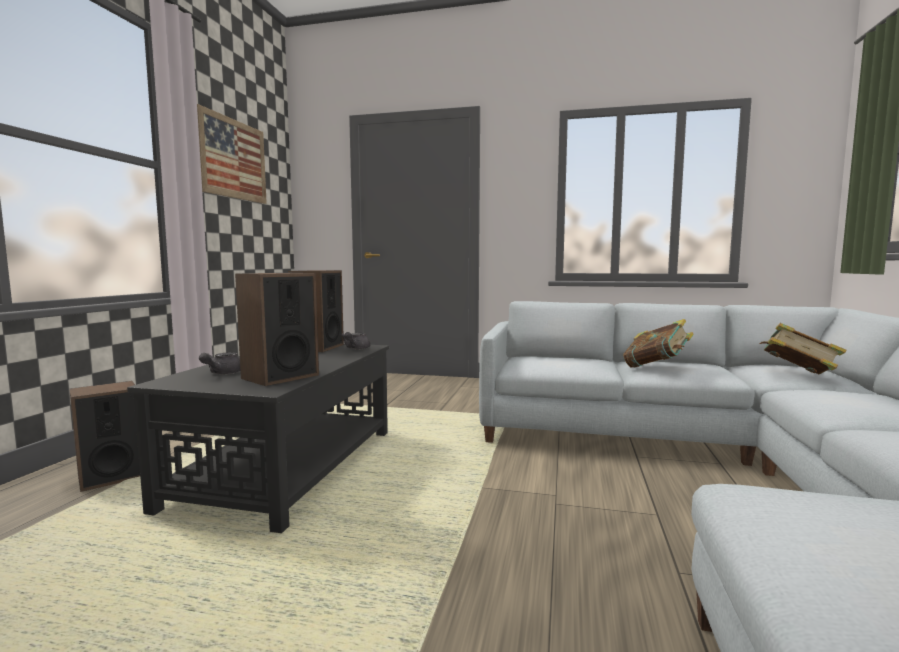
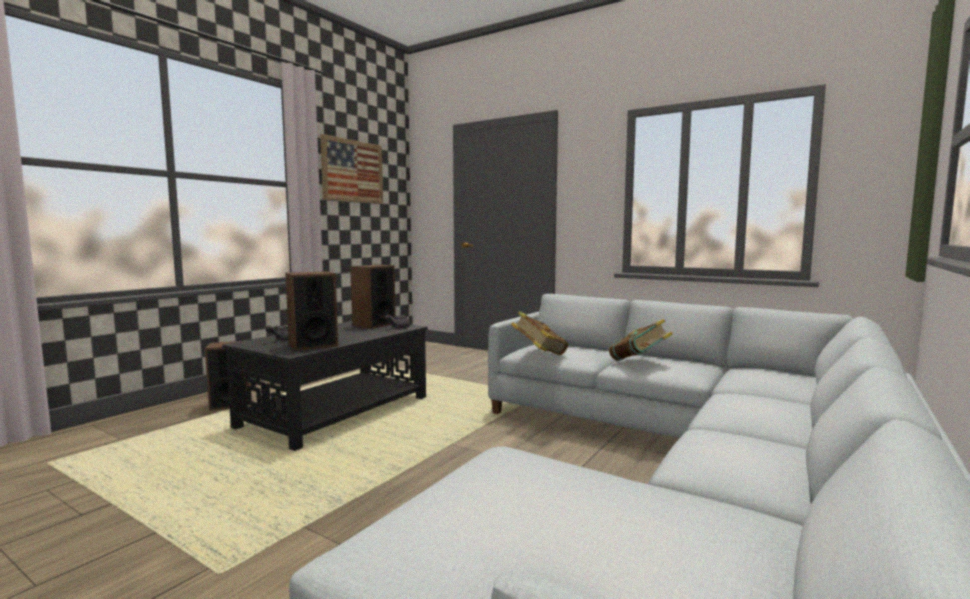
camera: 20 degrees right, 0 degrees up
book [759,323,847,374] -> book moved to [511,311,569,355]

